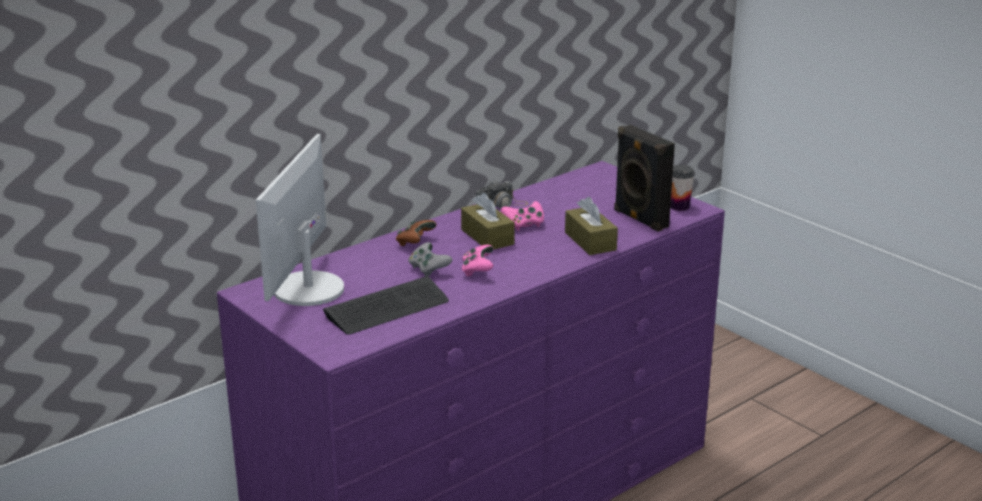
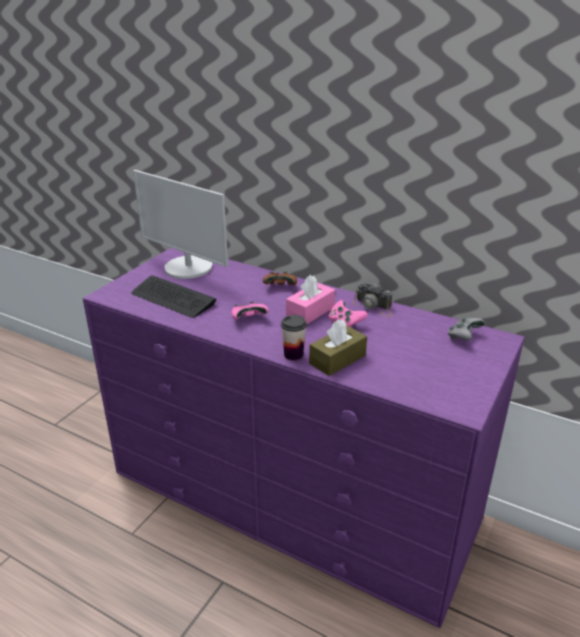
camera: 70 degrees right, 5 degrees up
monitor [256,134,344,306] -> monitor turned 135 degrees counterclockwise [133,170,228,279]
grey game controller [408,242,453,277] -> grey game controller moved to [448,318,485,341]
brown tissue box [461,193,515,250] -> pink tissue box [286,275,335,324]
black speaker [614,125,675,232] -> none
cup [670,165,695,211] -> cup moved to [281,315,307,360]

